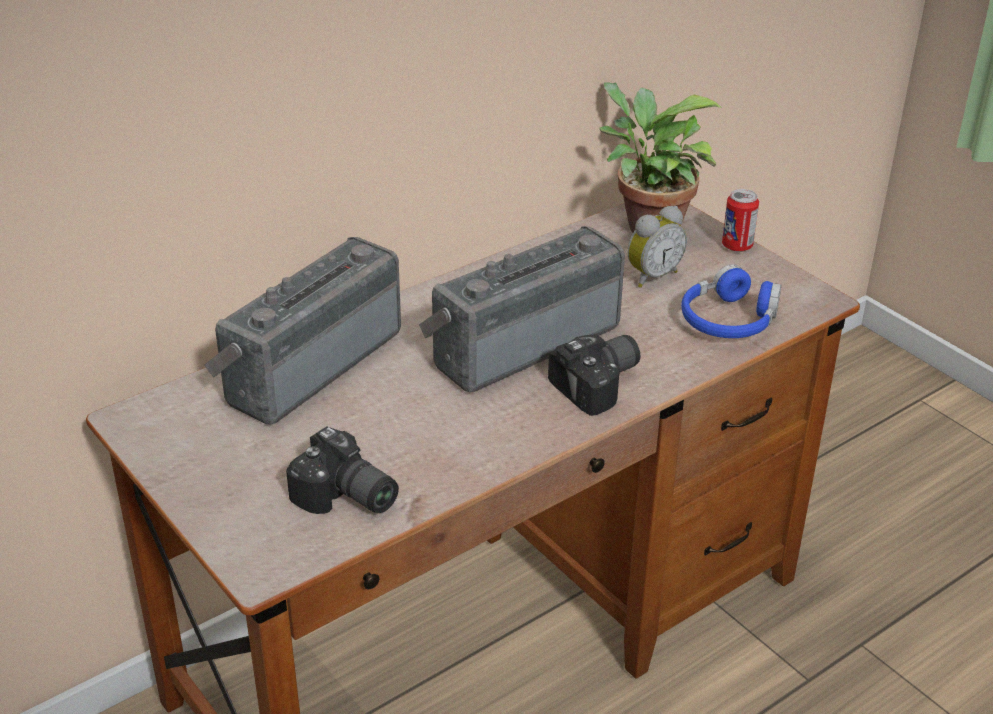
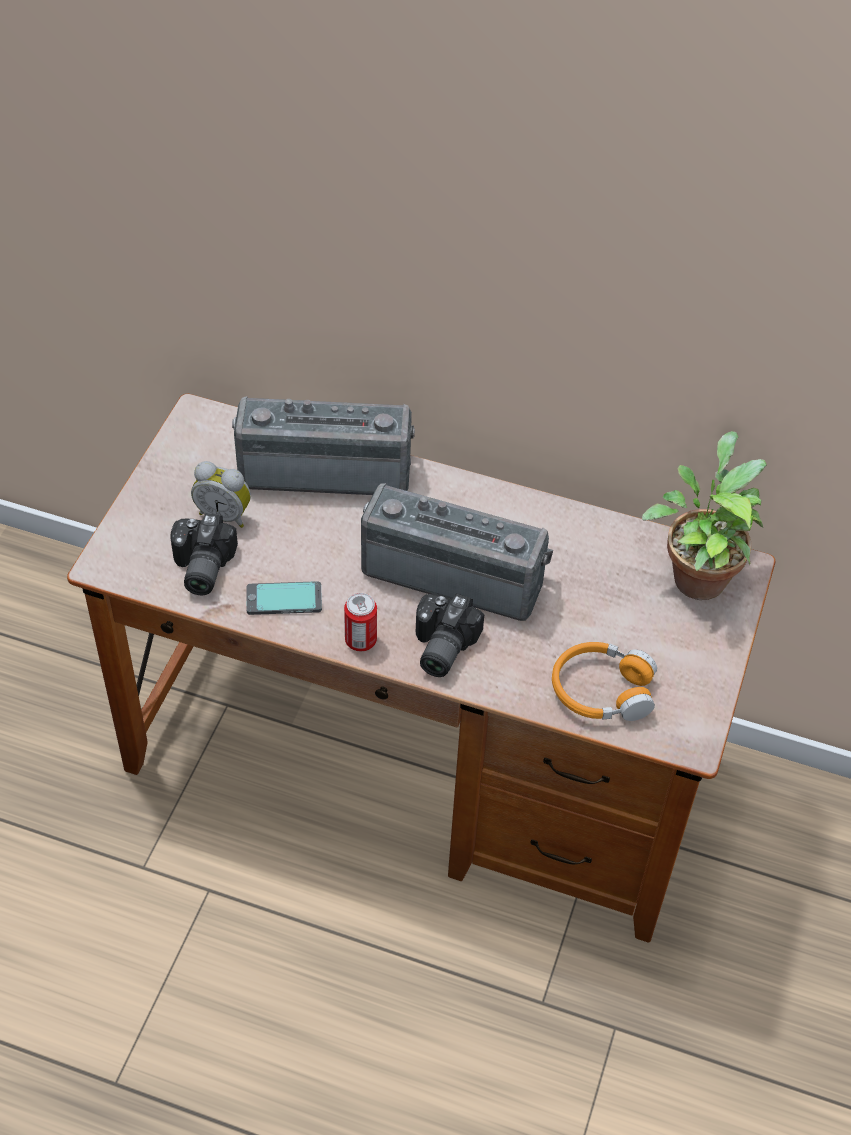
camera: 55 degrees right, 15 degrees up
camera [548,334,640,416] -> camera turned 90 degrees clockwise [416,593,484,677]
alarm clock [627,206,687,288] -> alarm clock moved to [191,461,251,528]
blue headphones [681,264,781,338] -> orange headphones [552,642,657,721]
can [722,189,759,252] -> can moved to [344,593,377,651]
none -> phone [246,581,322,615]

